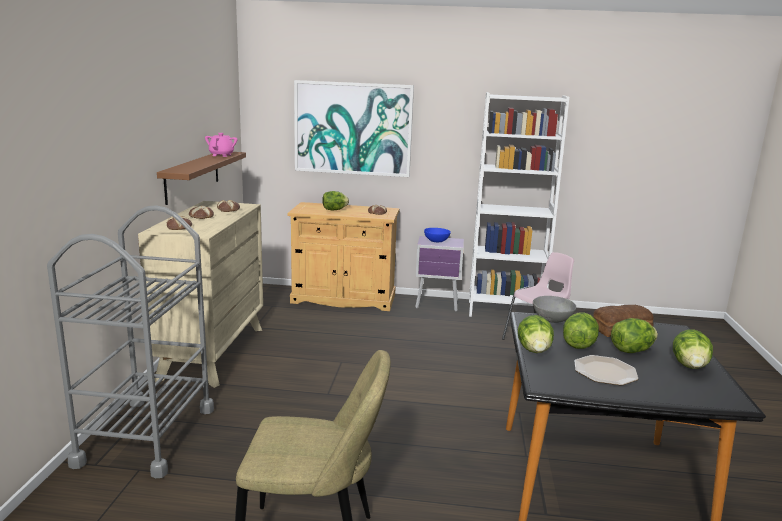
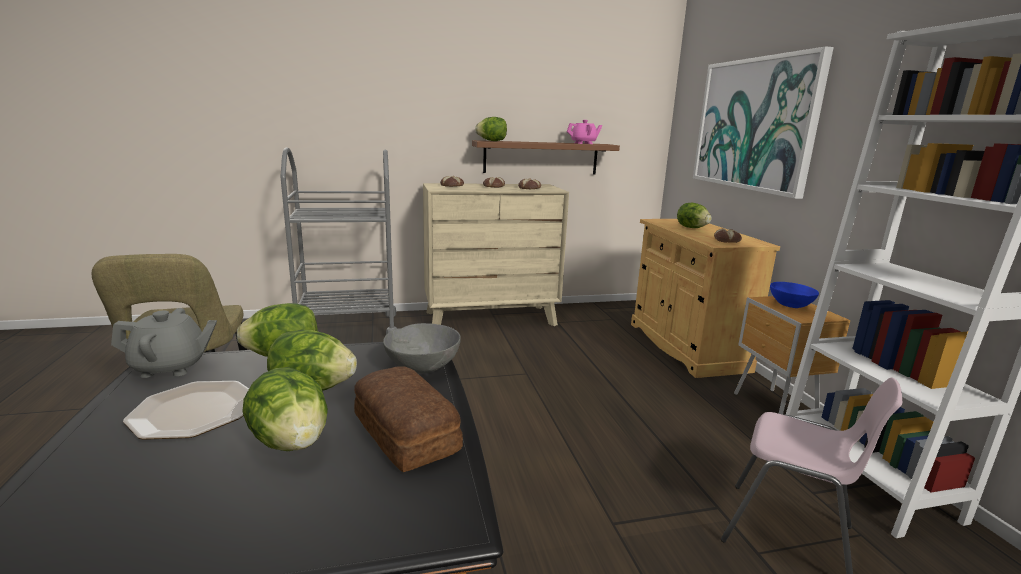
camera: 70 degrees right, 0 degrees up
purple nightstand [415,236,464,311] -> brown nightstand [734,296,851,414]
lettuce [673,329,713,369] -> lettuce moved to [475,117,507,141]
none -> grey teapot [111,308,217,378]

